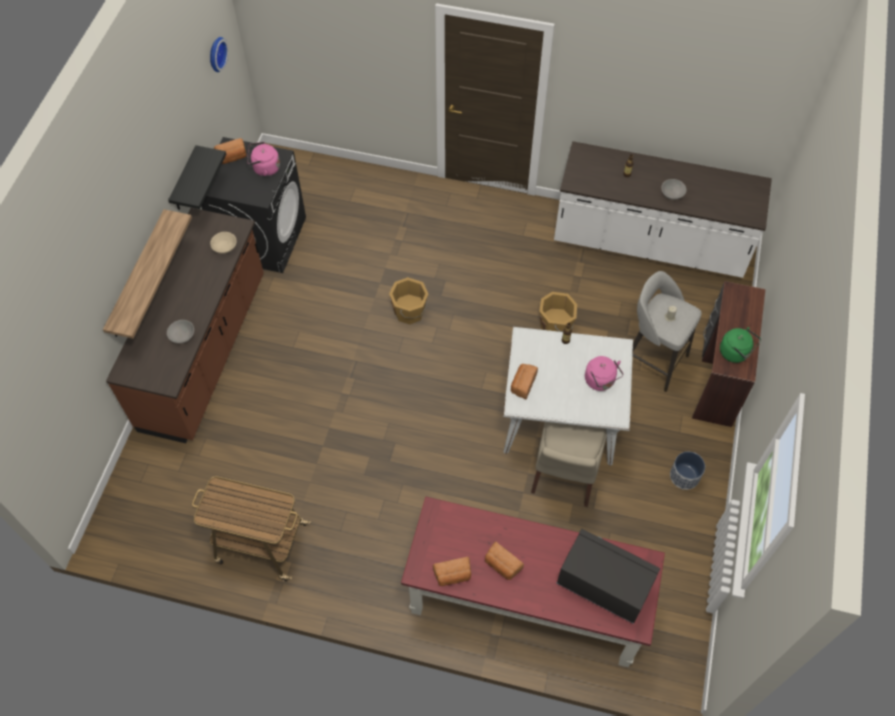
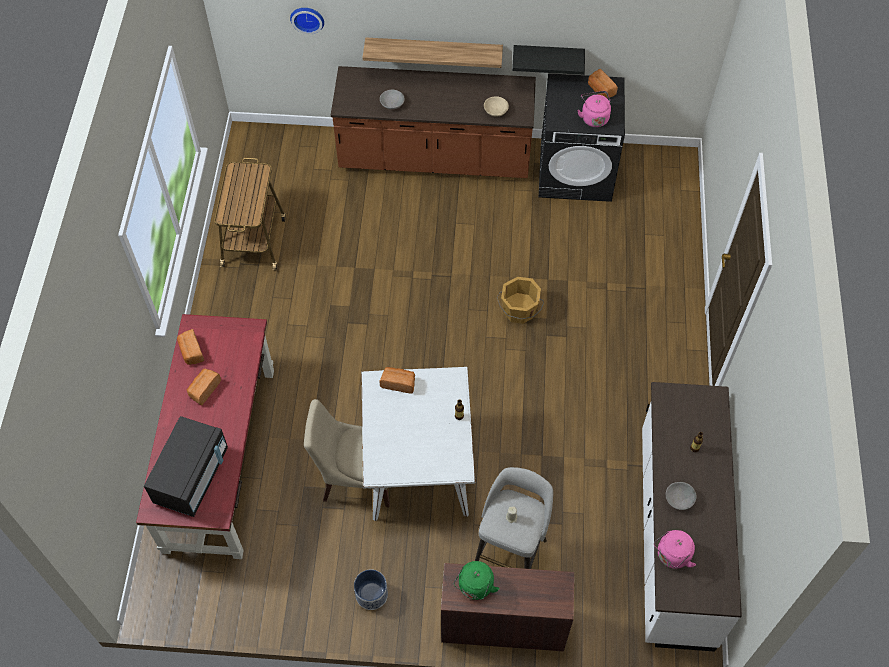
camera: 80 degrees right, 0 degrees up
wall clock [210,37,228,72] -> wall clock moved to [290,8,324,34]
orange bucket [539,292,577,332] -> none
pink kettle [585,356,623,391] -> pink kettle moved to [654,530,696,569]

